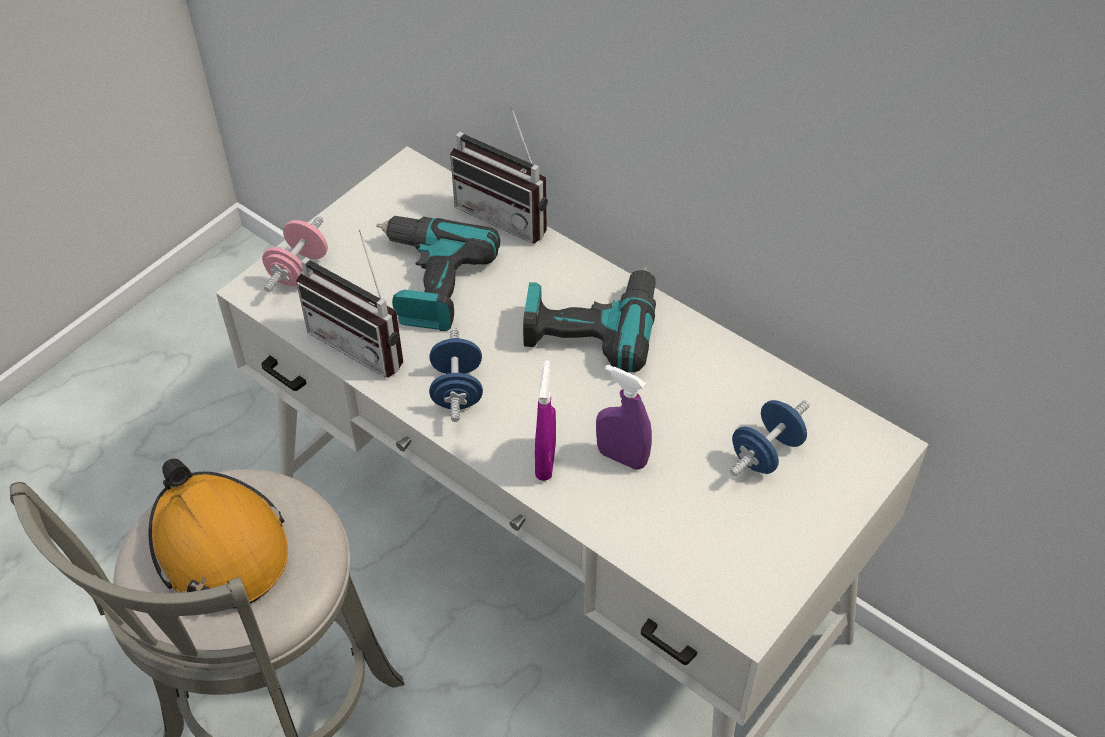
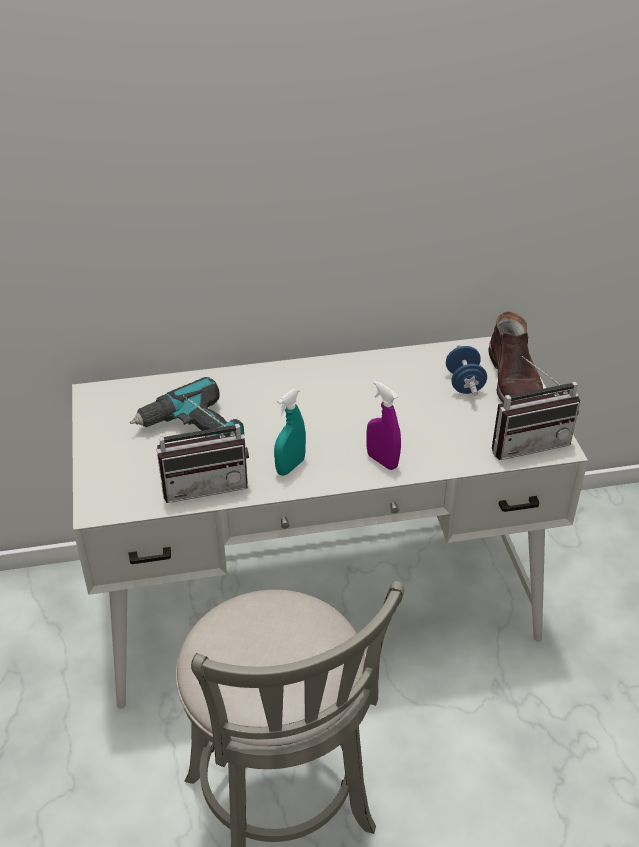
camera: 50 degrees left, 10 degrees down
orange hard hat [148,458,288,608] -> none
pink dumbbell [262,216,328,292] -> none
blue dumbbell [429,328,483,422] -> turquoise spray bottle [274,389,306,476]
radio [450,104,548,243] -> radio moved to [492,356,580,460]
power drill [523,266,656,373] -> none
purple spray bottle [596,365,652,470] -> none
none -> brown boot [489,312,543,403]

